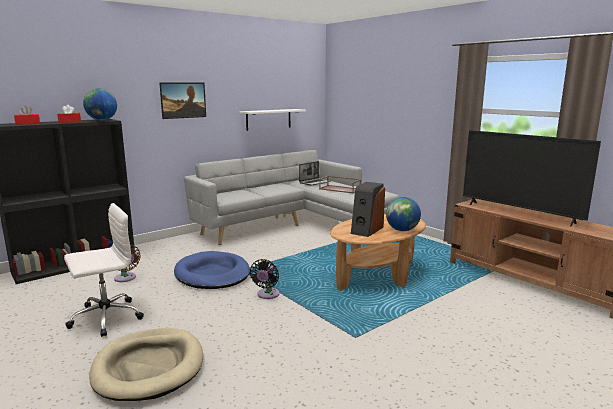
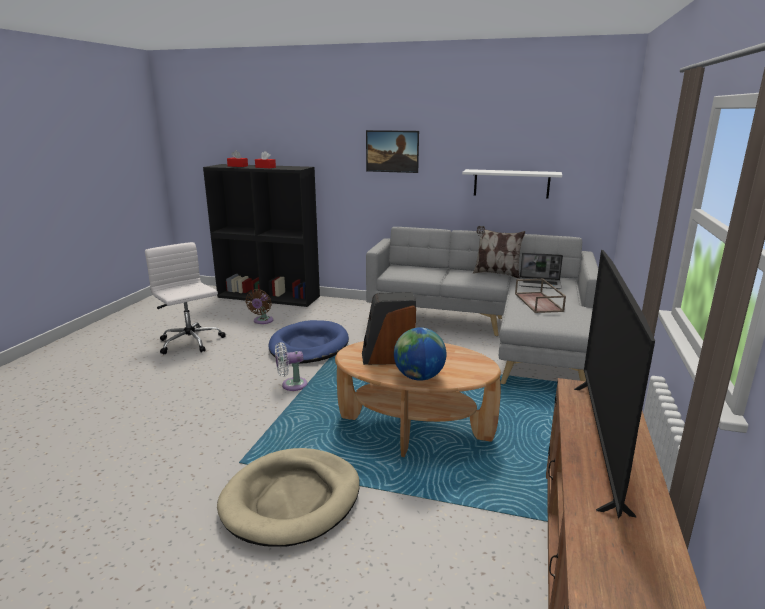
camera: 55 degrees right, 5 degrees up
white office chair [64,203,144,337] -> white office chair turned 150 degrees counterclockwise [145,242,226,354]
globe [83,88,117,120] -> none
beige dog bed [89,328,203,401] -> beige dog bed moved to [217,448,360,547]
black fan [250,259,279,299] -> white fan [275,342,308,391]
none -> pillow [473,226,525,279]

